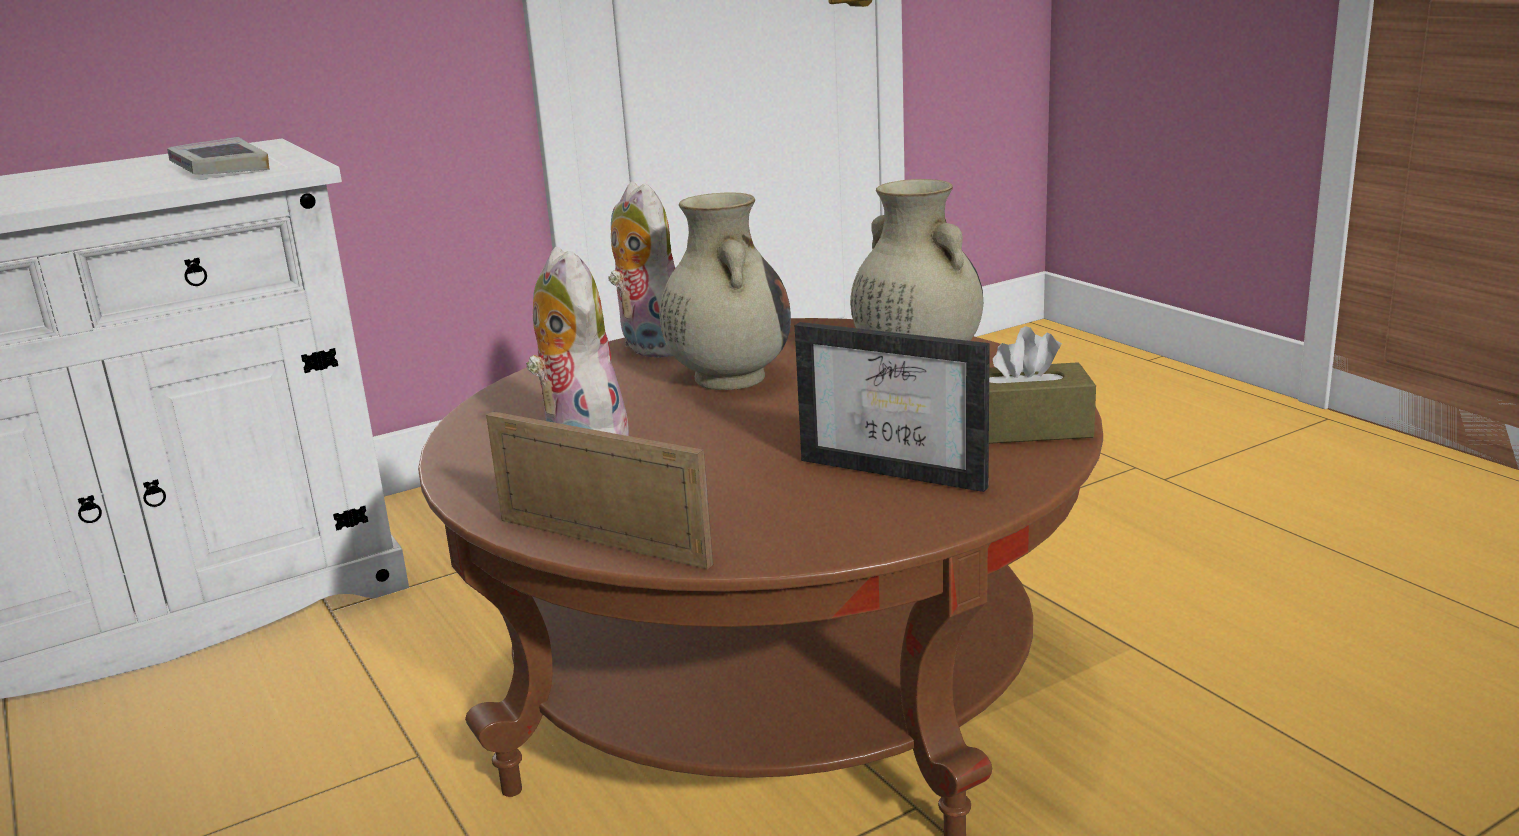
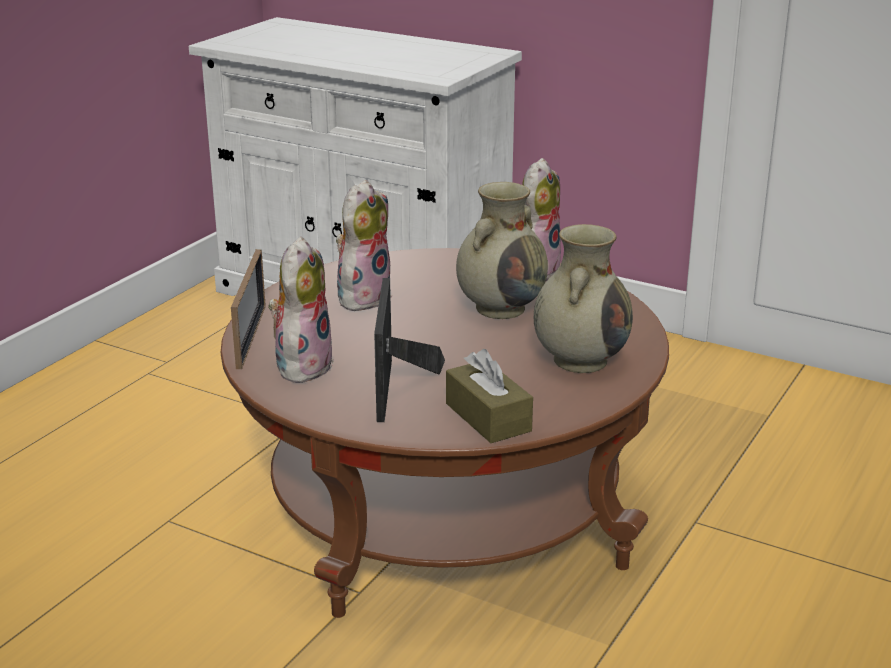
camera: 60 degrees right, 5 degrees up
book [167,137,269,174] -> none
none -> plush toy [268,237,334,383]

